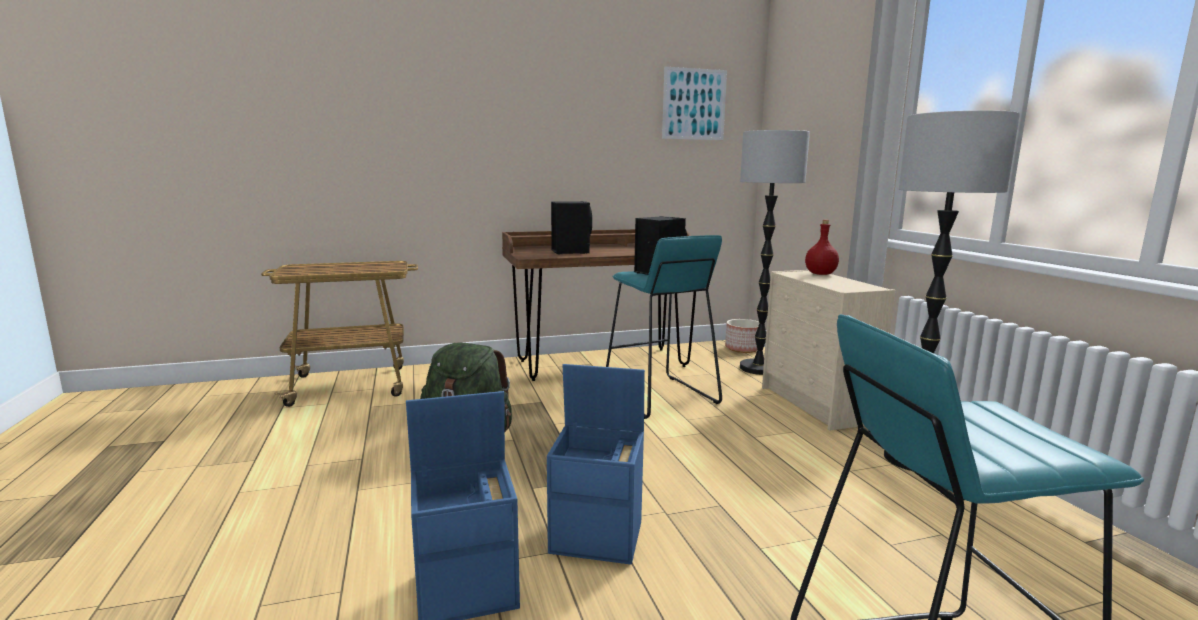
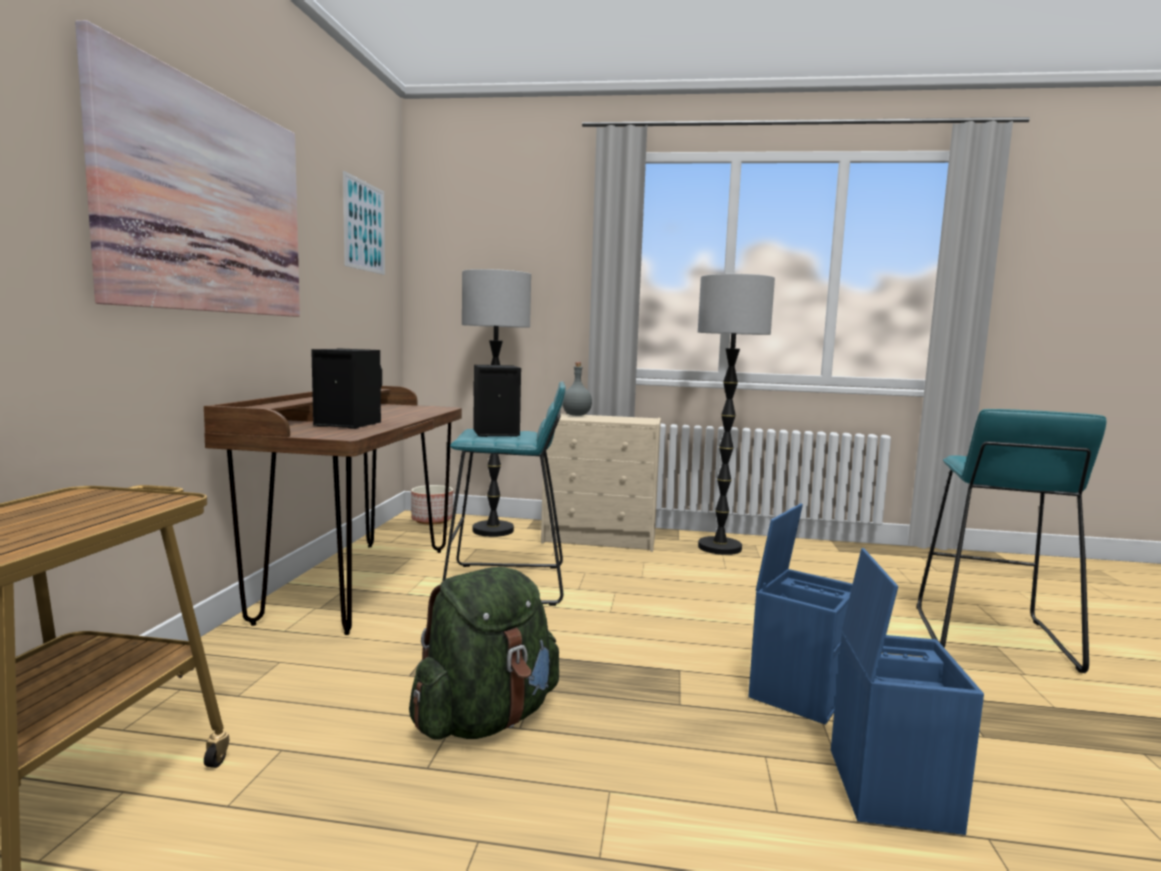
camera: 65 degrees left, 5 degrees down
red bottle [805,220,839,275] -> grey bottle [563,362,592,416]
none -> picture [75,20,300,317]

